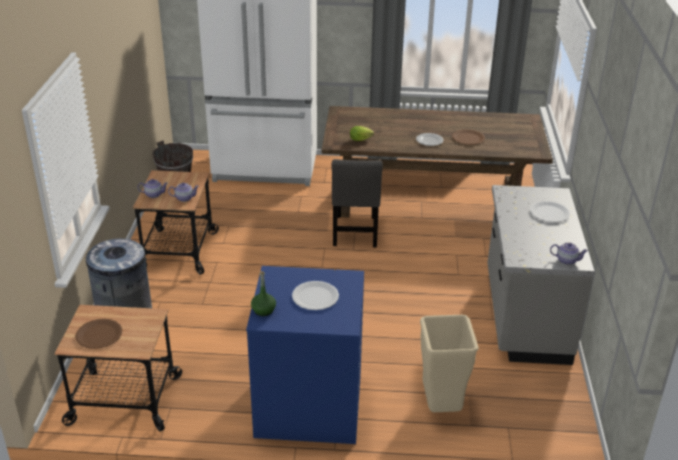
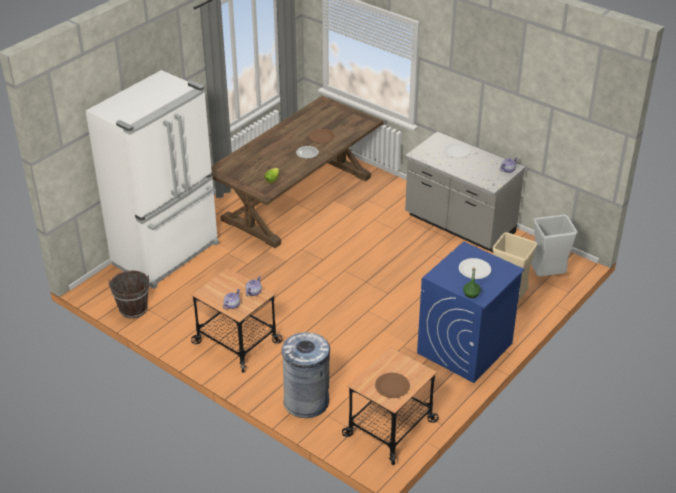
camera: 55 degrees left, 5 degrees up
grey chair [331,159,383,247] -> none
none -> grey trash can [531,215,577,277]

